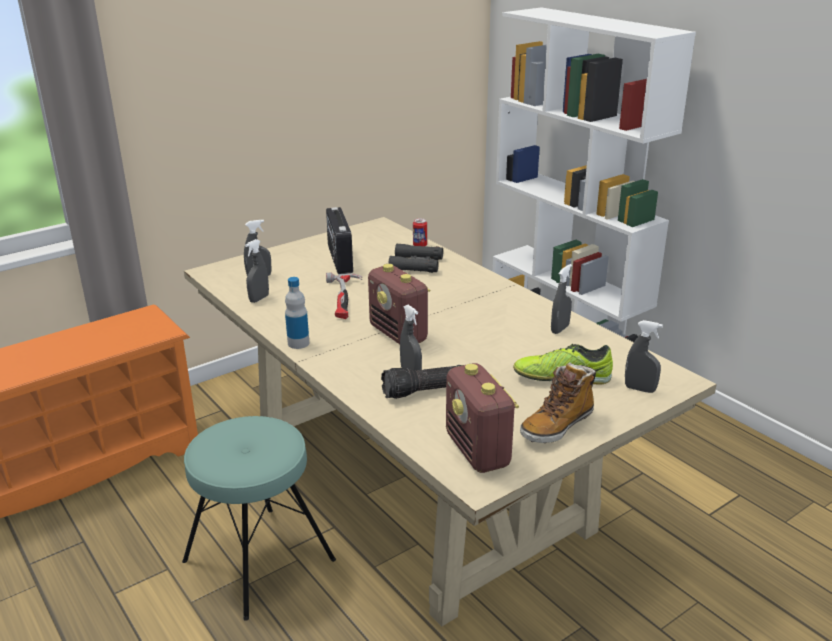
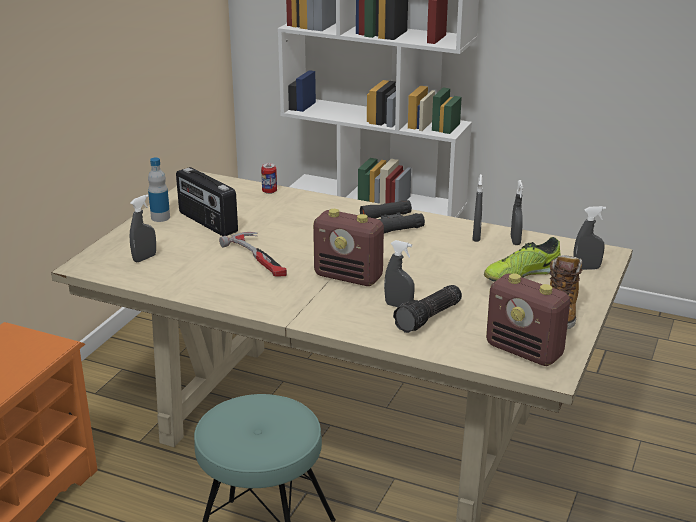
camera: 30 degrees left, 0 degrees up
grey spray bottle [245,239,269,303] -> grey spray bottle moved to [511,180,523,245]
bottle [285,277,309,349] -> bottle moved to [148,158,170,222]
black binoculars [388,244,443,273] -> black binoculars moved to [360,200,425,233]

